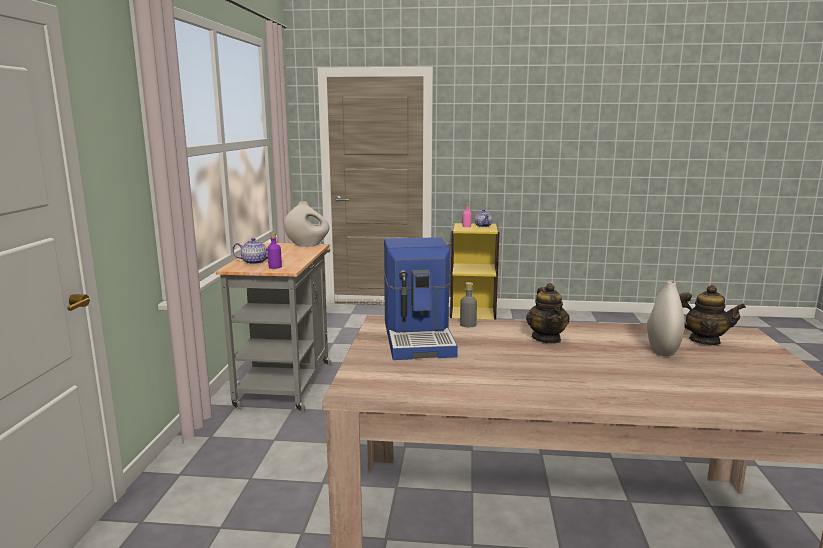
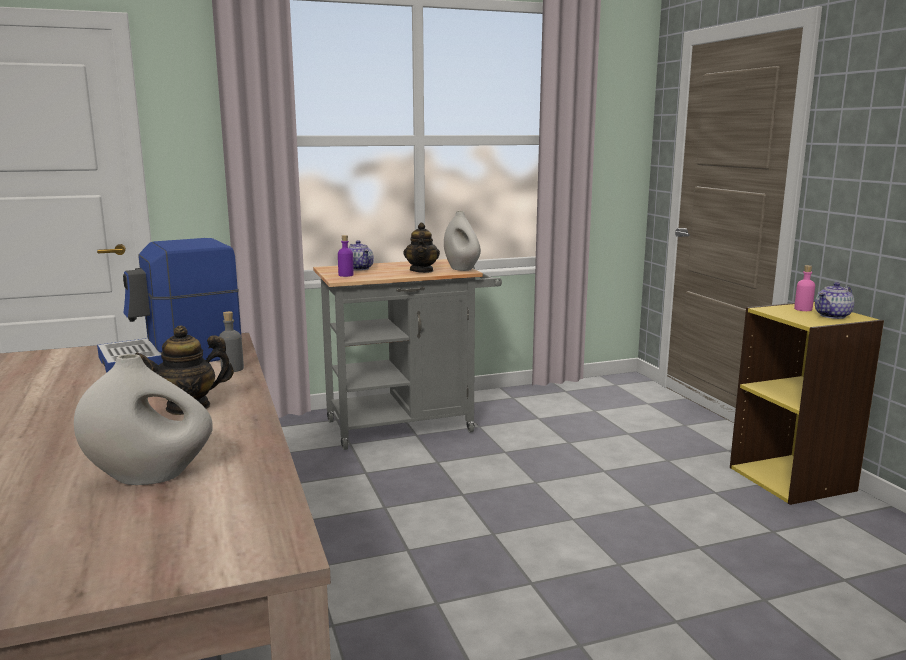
camera: 65 degrees right, 0 degrees up
teapot [679,285,746,345] -> teapot moved to [403,223,440,273]

